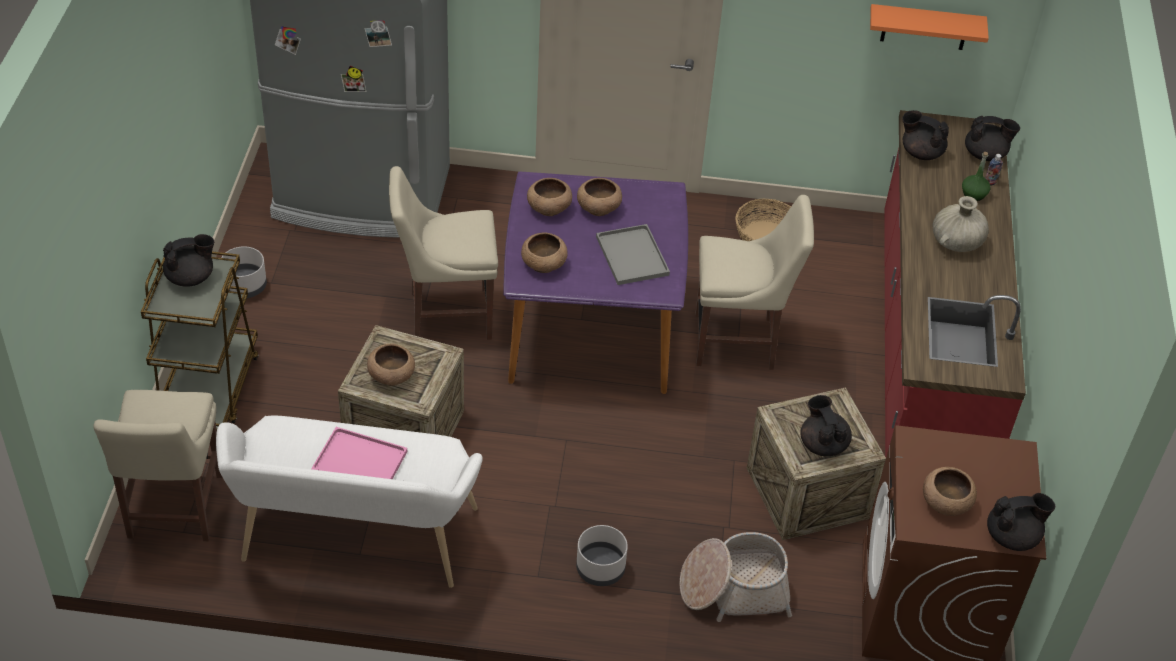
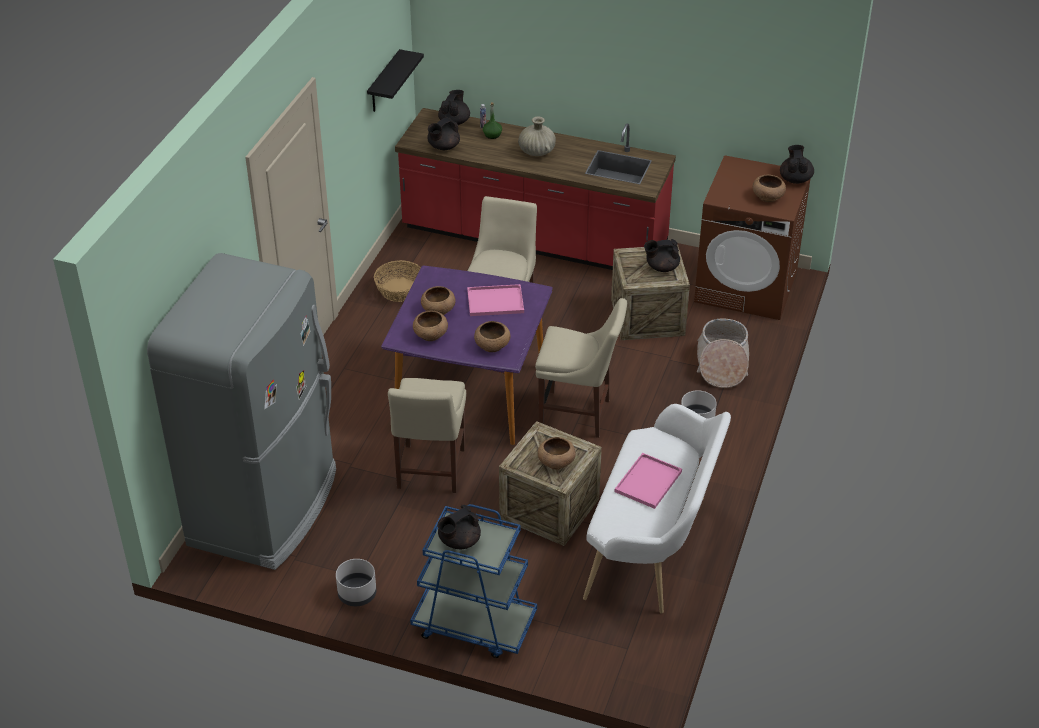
camera: 75 degrees left, 5 degrees down
beige chair [93,390,222,541] -> beige chair moved to [535,298,627,438]
brown cart [141,251,259,429] -> blue cart [410,504,537,658]
black teapot [163,234,214,287] -> black teapot turned 120 degrees counterclockwise [438,505,481,549]
grey tray [596,224,670,285] -> pink tray [467,284,524,316]
orange shelf [870,4,989,50] -> black shelf [367,49,424,112]

